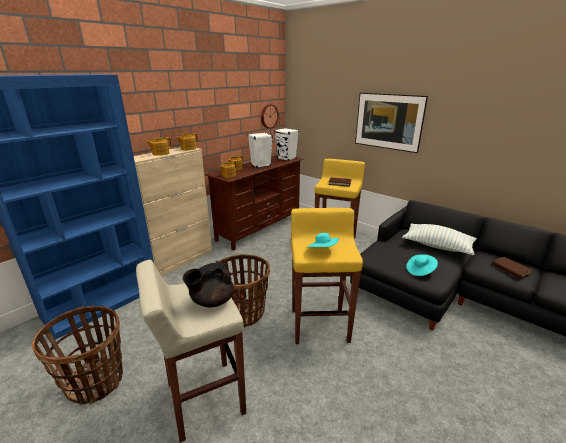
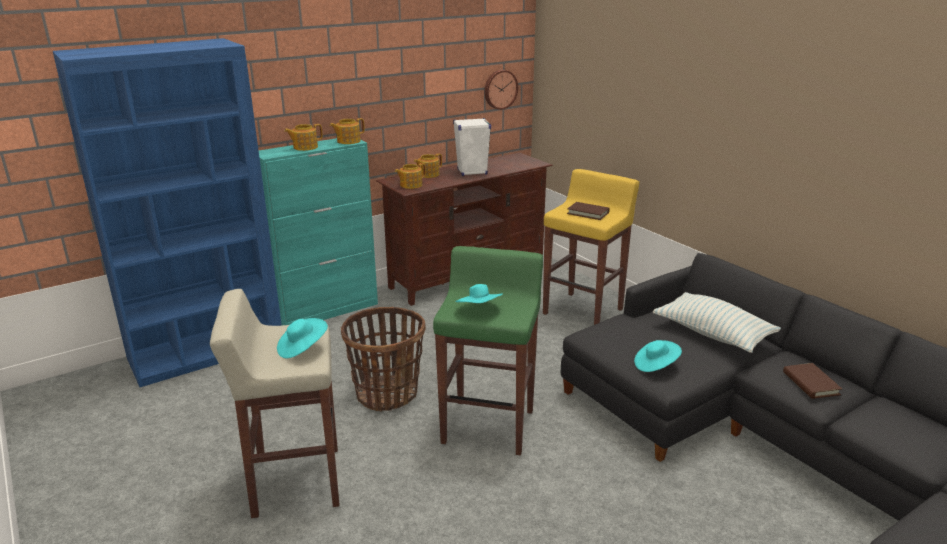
camera: 15 degrees right, 0 degrees up
basket [32,306,123,405] -> none
beige cabinet [134,147,212,276] -> turquoise cabinet [259,138,378,325]
black teapot [183,261,234,307] -> turquoise hat [277,318,328,358]
white speaker [274,128,299,161] -> none
yellow stool [291,208,363,344] -> green stool [433,246,543,455]
picture [355,93,428,153] -> none

